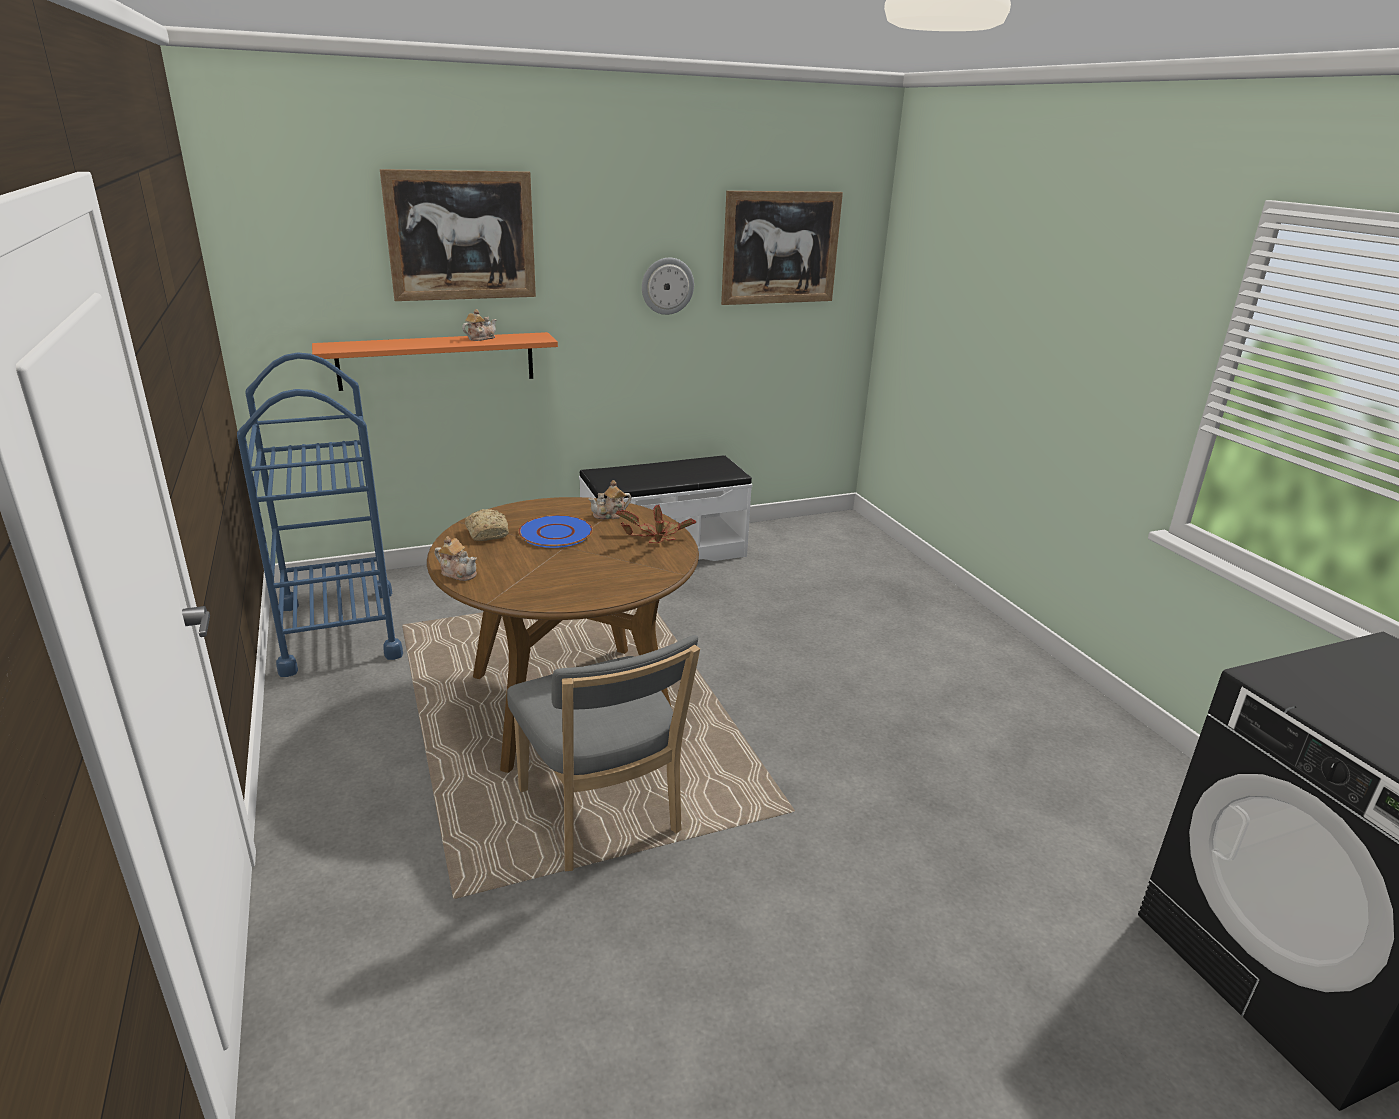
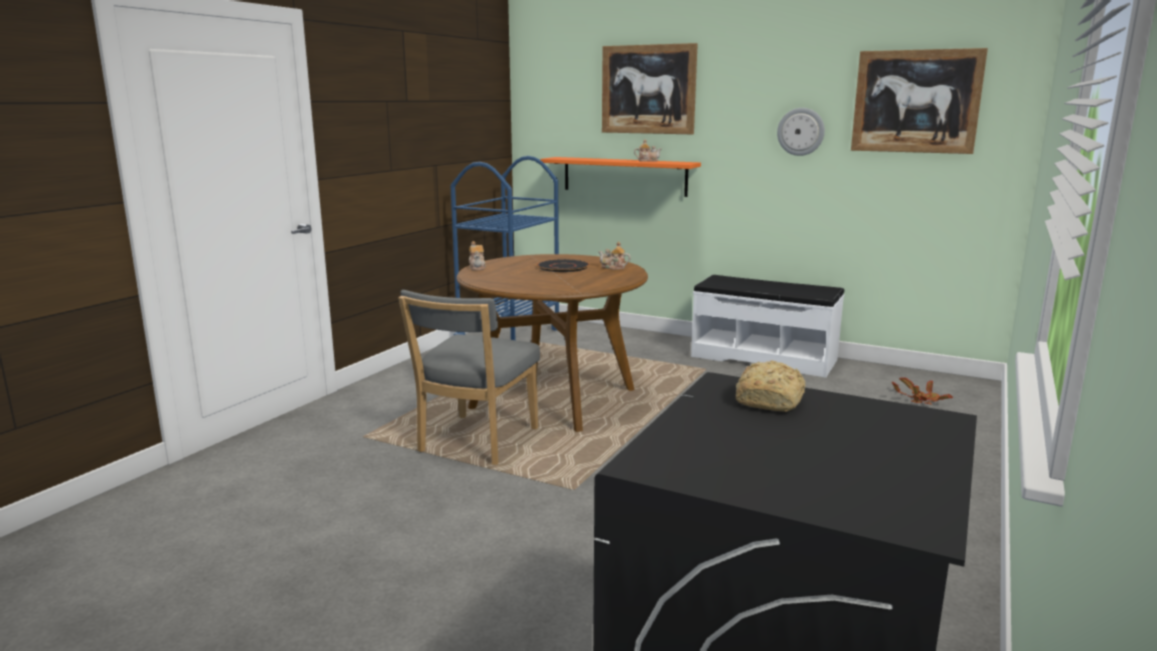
camera: 50 degrees right, 10 degrees down
bread [465,509,509,541] -> bread moved to [736,361,806,412]
blue plate [518,515,593,548] -> black plate [537,259,589,272]
potted plant [616,505,696,543] -> potted plant moved to [891,377,953,405]

